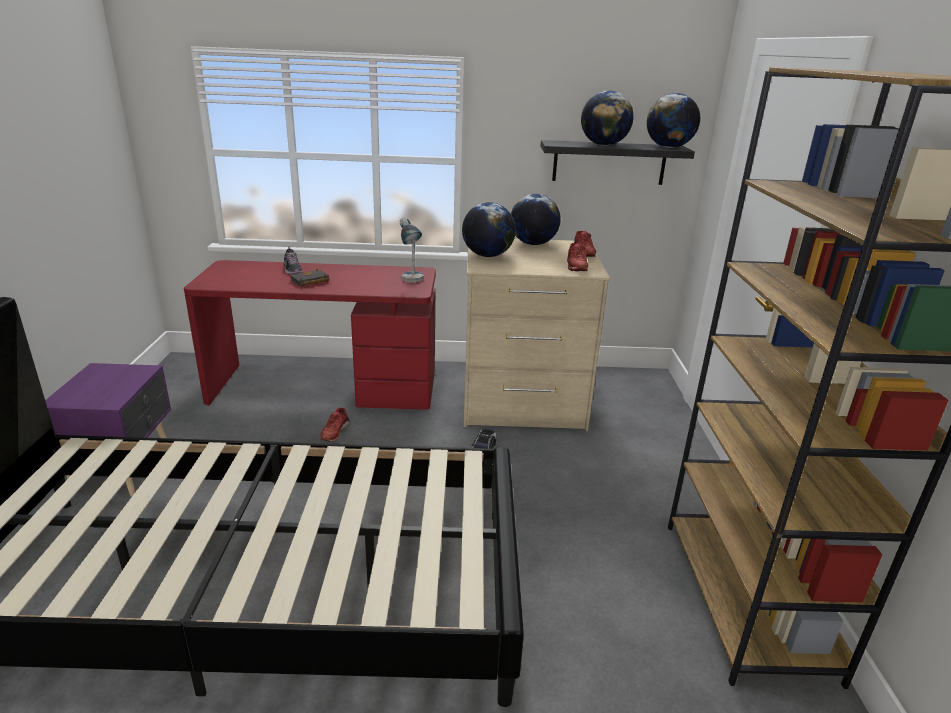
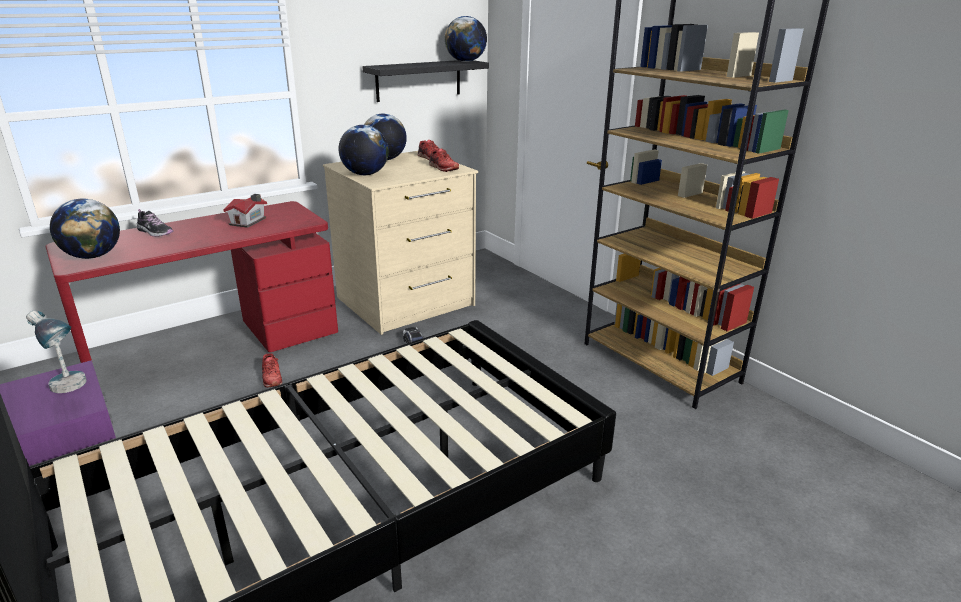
camera: 35 degrees left, 0 degrees up
black book [290,269,329,287] -> none
table lamp [399,218,424,283] -> table lamp moved to [26,311,87,393]
globe [581,91,634,145] -> globe moved to [50,199,120,259]
none -> toy house [223,194,267,228]

